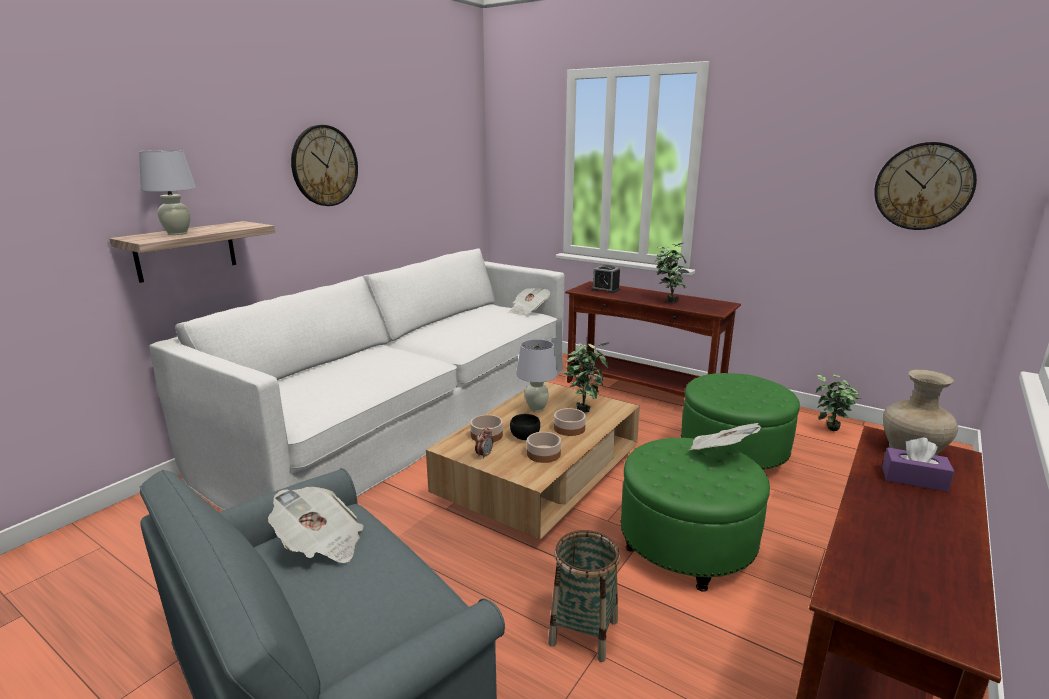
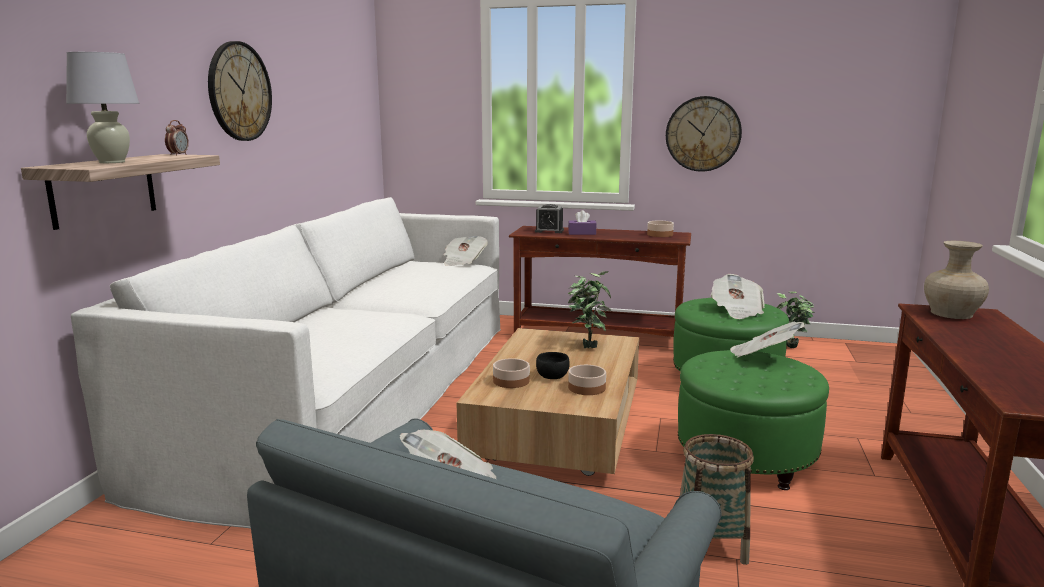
camera: 20 degrees left, 5 degrees down
alarm clock [475,428,493,459] -> alarm clock moved to [165,120,189,156]
white table lamp [516,339,558,412] -> none
bowl [554,408,586,436] -> bowl moved to [647,221,674,237]
potted plant [655,243,689,303] -> none
wall clock [874,142,977,230] -> wall clock moved to [666,96,742,172]
purple tissue box [882,437,955,492] -> purple tissue box moved to [568,210,597,235]
none -> newspaper [711,274,765,319]

